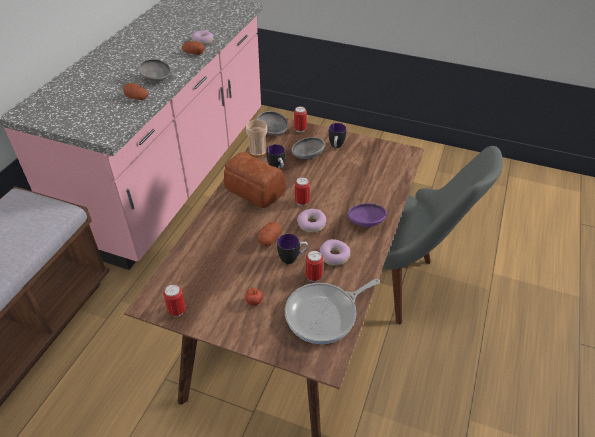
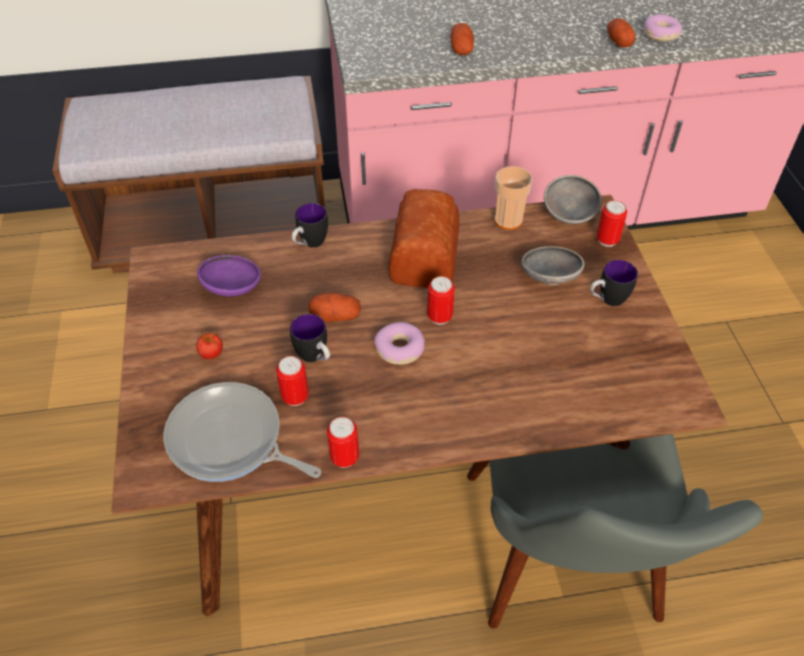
camera: 60 degrees right, 5 degrees up
grey bowl [138,59,171,81] -> none
can [163,284,186,317] -> can moved to [327,417,359,468]
mug [267,144,285,169] -> mug moved to [292,203,328,248]
donut [319,239,350,266] -> none
purple bowl [347,203,387,228] -> purple bowl moved to [197,255,261,296]

